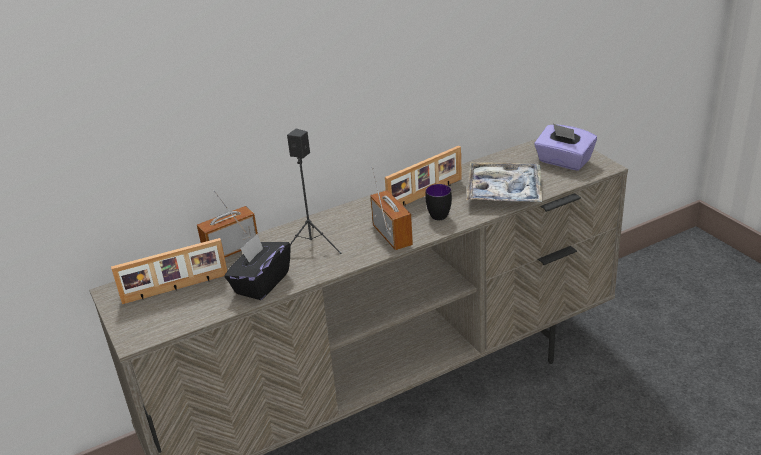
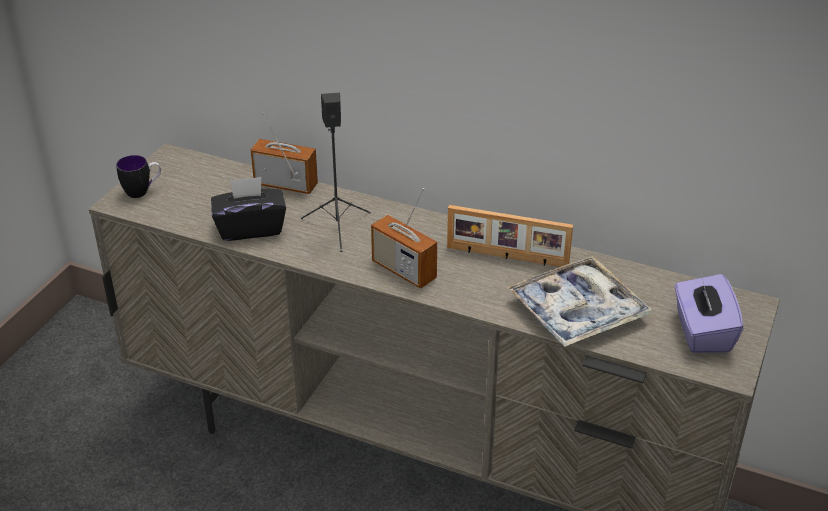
camera: 50 degrees right, 5 degrees up
picture frame [111,238,227,304] -> none
radio [370,167,413,250] -> radio turned 105 degrees clockwise [371,188,437,289]
mug [426,184,452,220] -> mug moved to [116,155,161,198]

